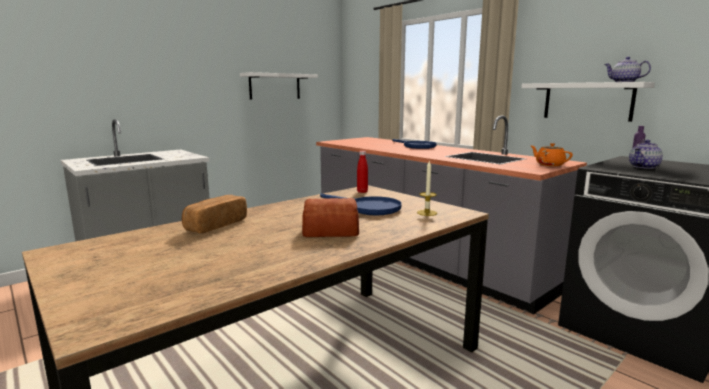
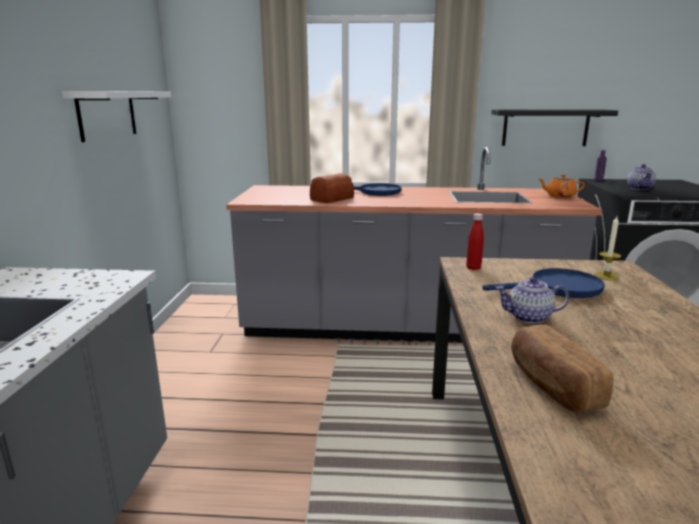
camera: 45 degrees left, 5 degrees up
bread [302,198,359,237] -> bread moved to [310,173,354,203]
white shelf [521,82,655,122] -> black shelf [491,109,618,146]
teapot [604,57,651,82] -> teapot moved to [496,277,569,324]

